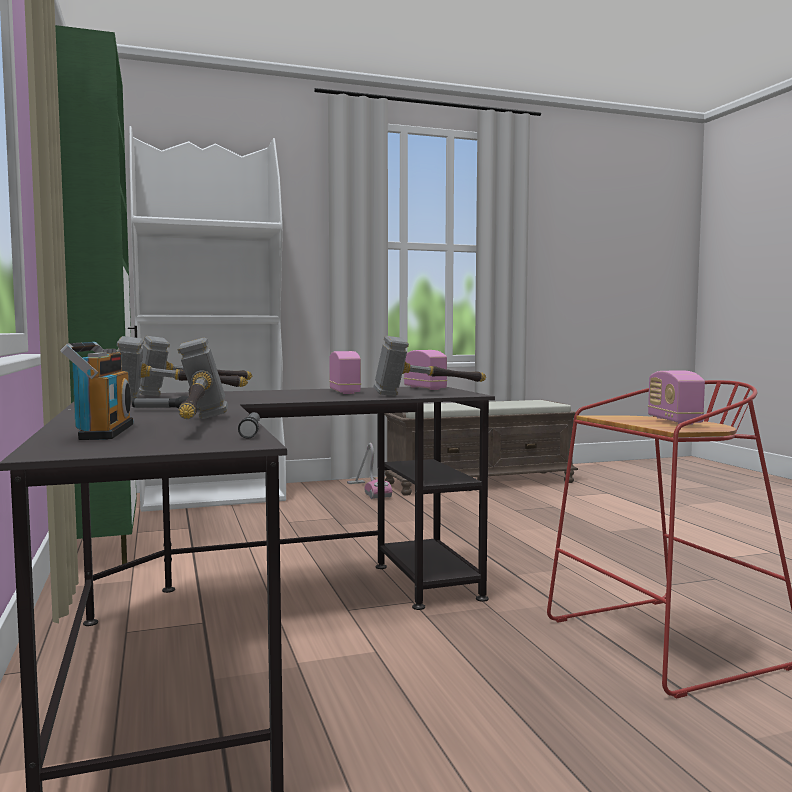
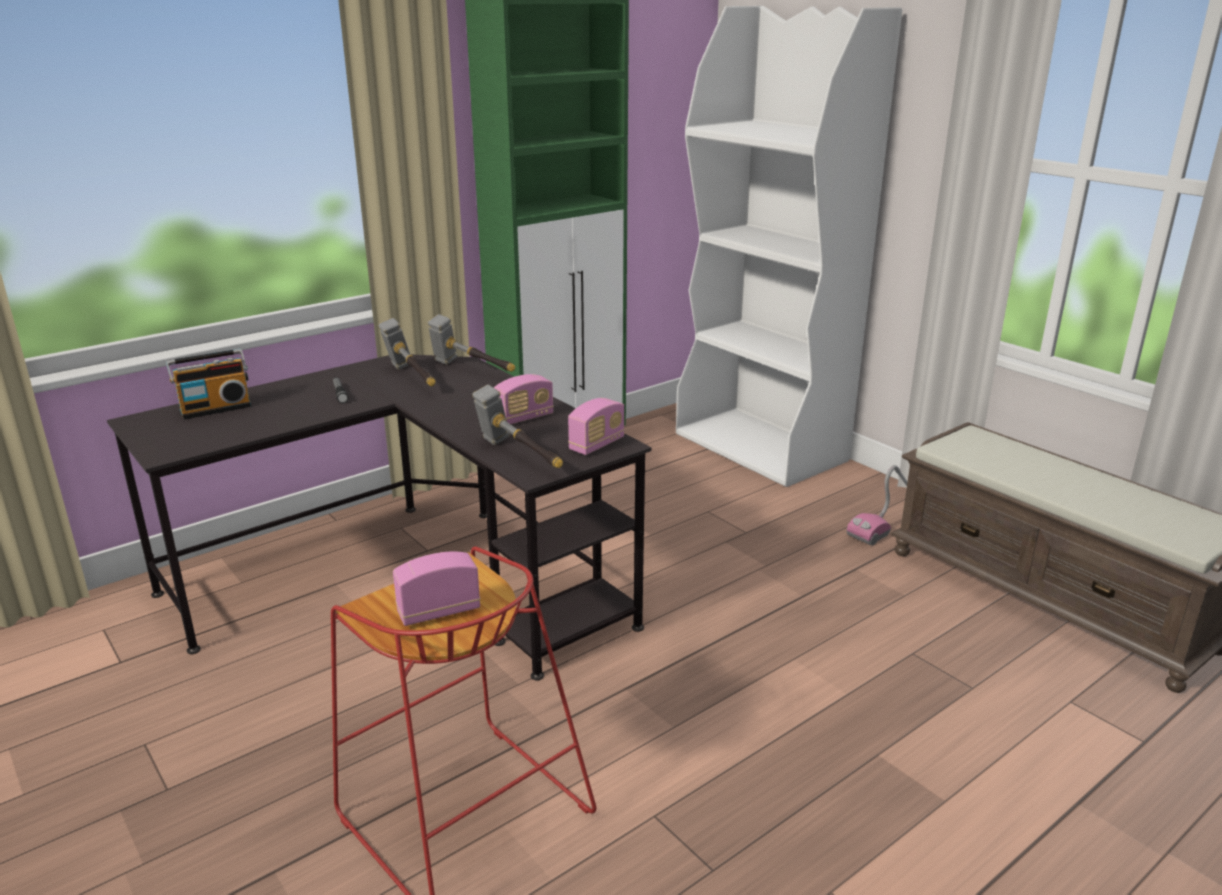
camera: 70 degrees right, 20 degrees up
hammer [177,337,228,419] -> none
flashlight [238,412,260,439] -> none

